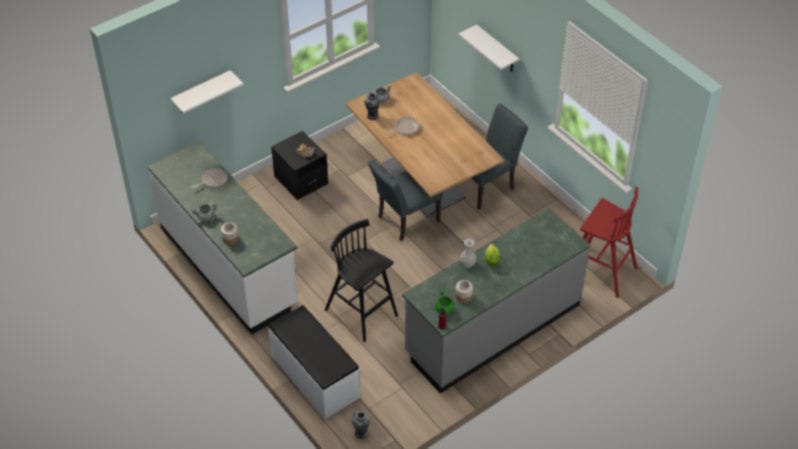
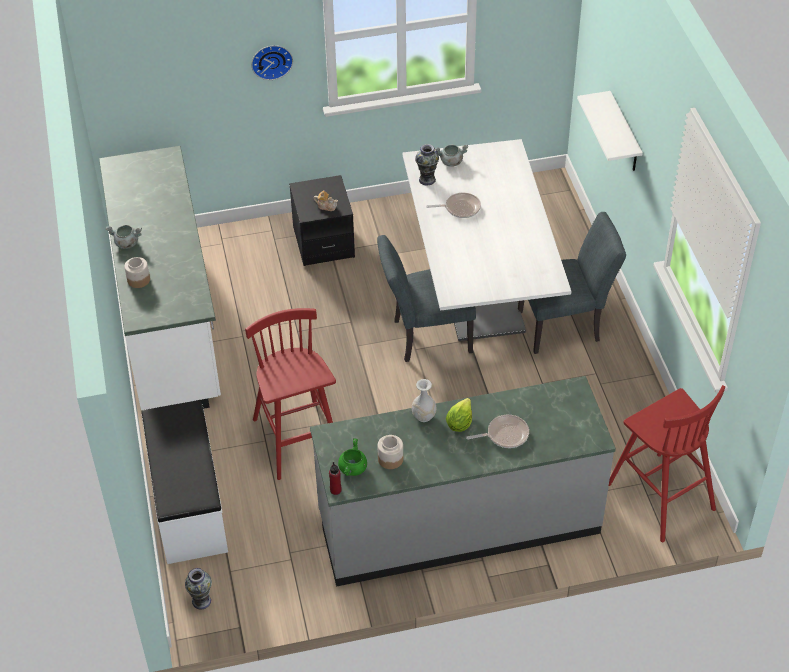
camera: 25 degrees right, 0 degrees up
white shelf [170,70,244,114] -> none
frying pan [191,168,227,189] -> frying pan moved to [466,415,529,448]
black stool [325,219,398,342] -> red stool [245,308,336,480]
brown dining table [346,72,504,217] -> white dining table [403,139,571,341]
none -> wall clock [251,45,293,80]

